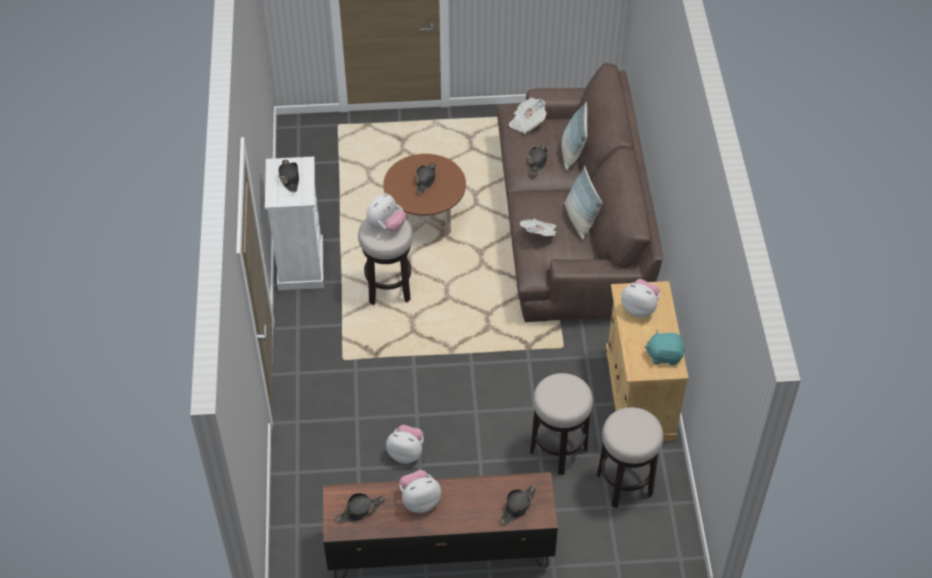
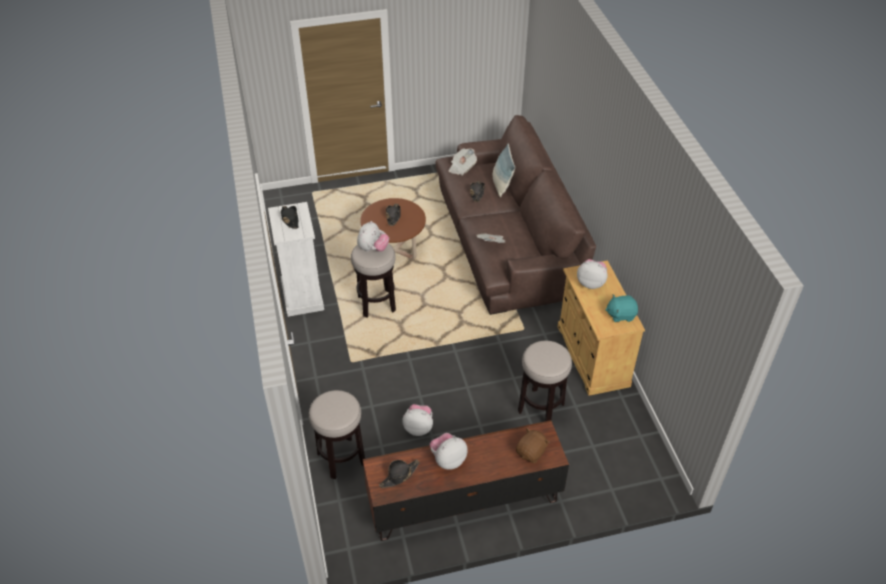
camera: 10 degrees left, 5 degrees down
black hat [499,485,537,525] -> brown plush toy [516,428,549,463]
pillow [564,166,603,240] -> none
stool [597,407,664,508] -> stool moved to [309,390,365,479]

